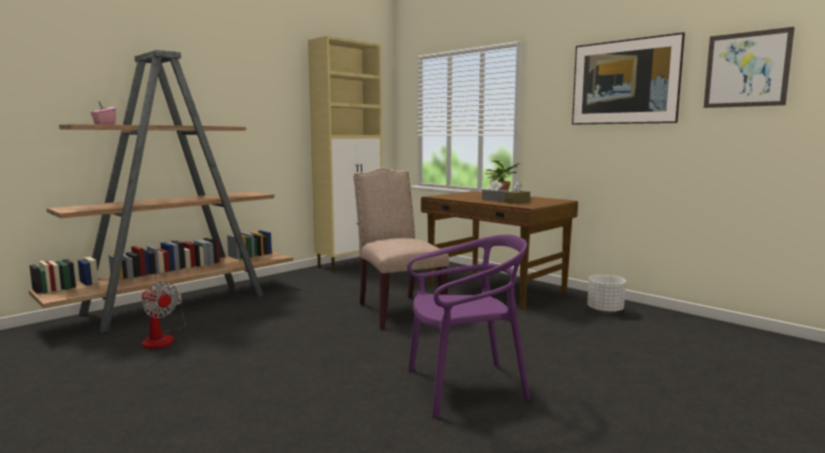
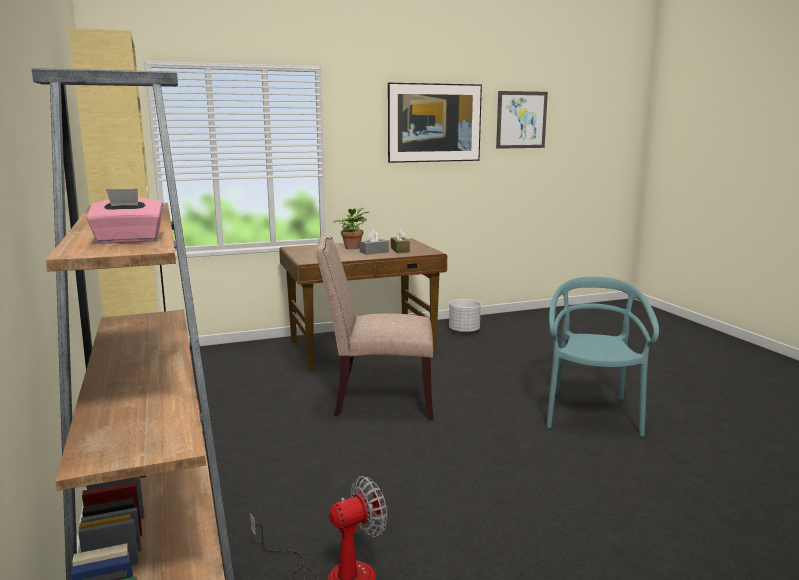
camera: 65 degrees left, 5 degrees up
purple chair [407,234,530,418] -> turquoise chair [546,277,659,437]

